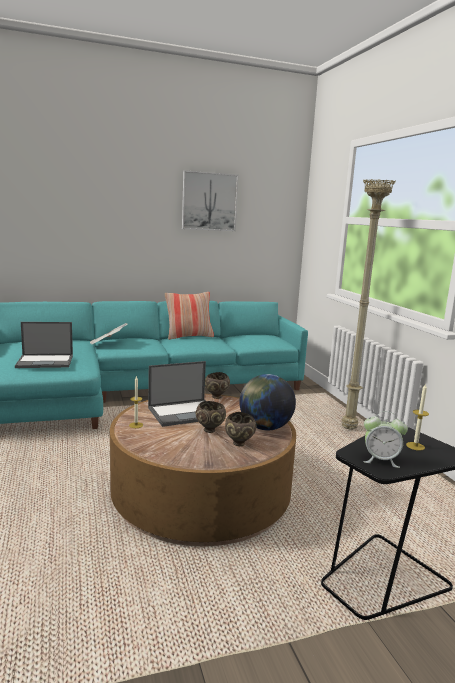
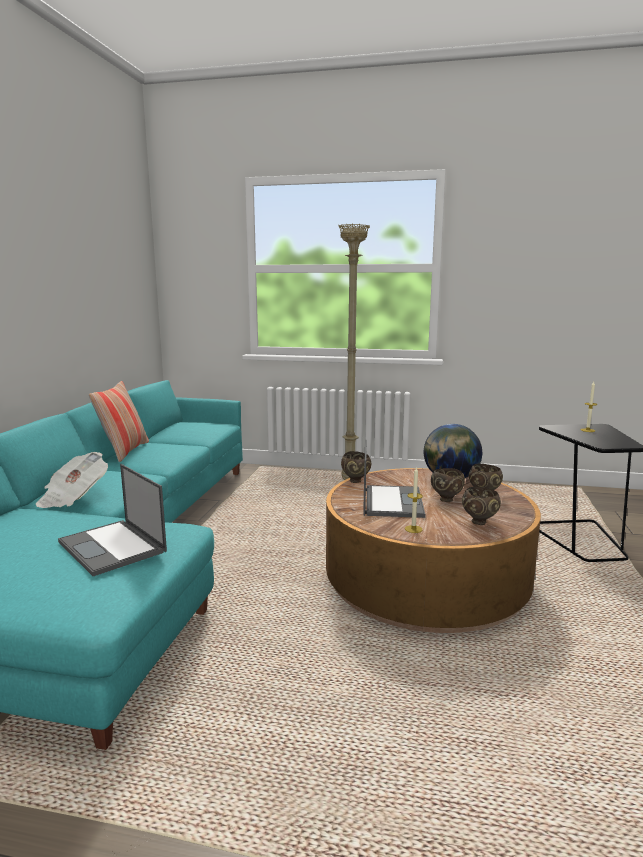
camera: 60 degrees left, 0 degrees up
laptop [15,322,73,368] -> laptop turned 120 degrees clockwise [58,464,167,576]
picture [182,170,238,231] -> none
alarm clock [363,411,408,468] -> none
none -> brown bowl [462,487,501,525]

